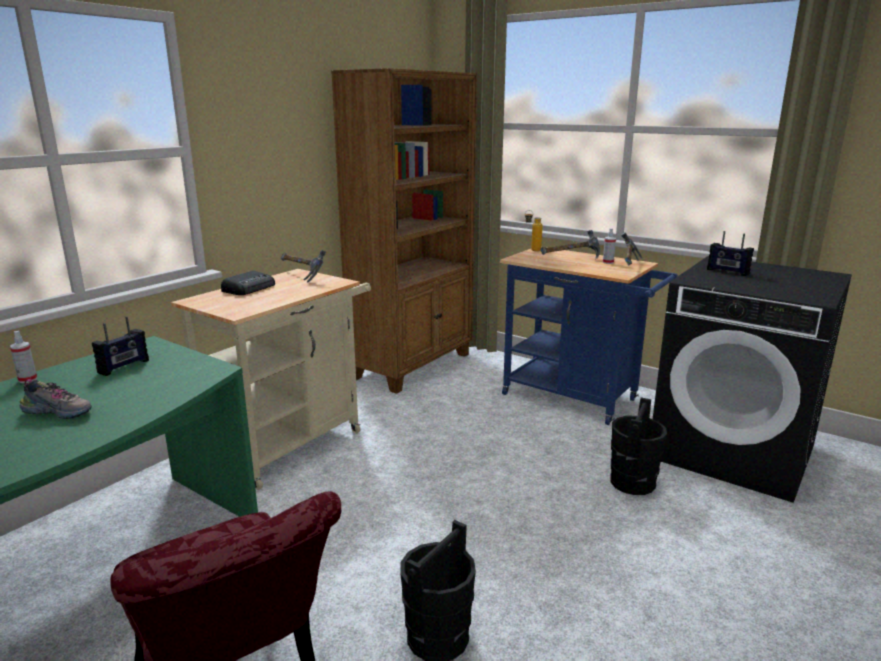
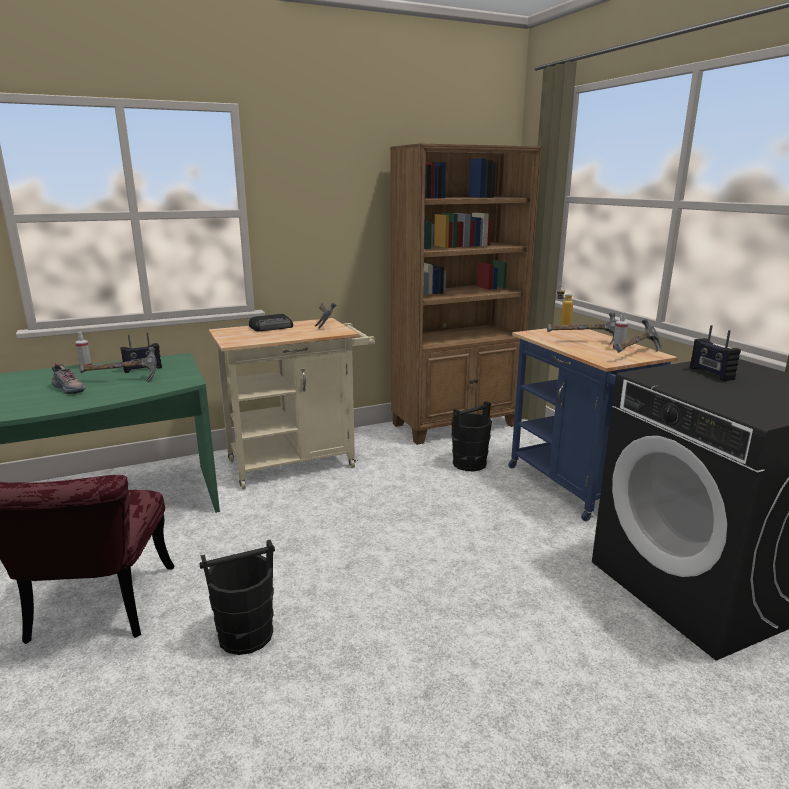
camera: 30 degrees right, 0 degrees up
black bucket [610,397,667,495] -> black bucket moved to [451,401,492,471]
none -> hammer [79,347,156,382]

